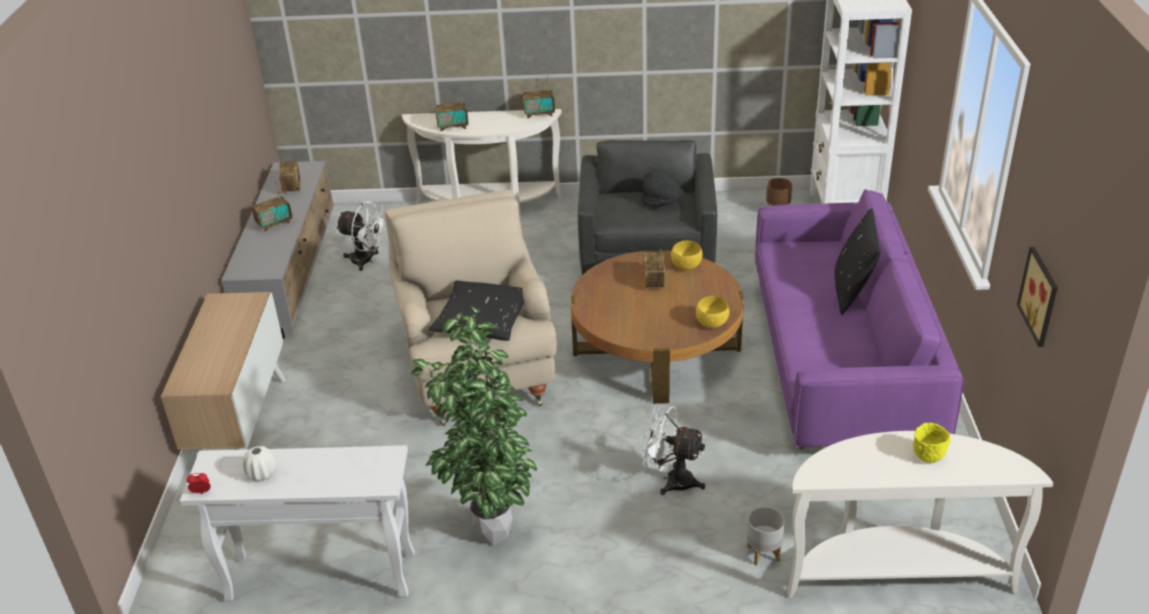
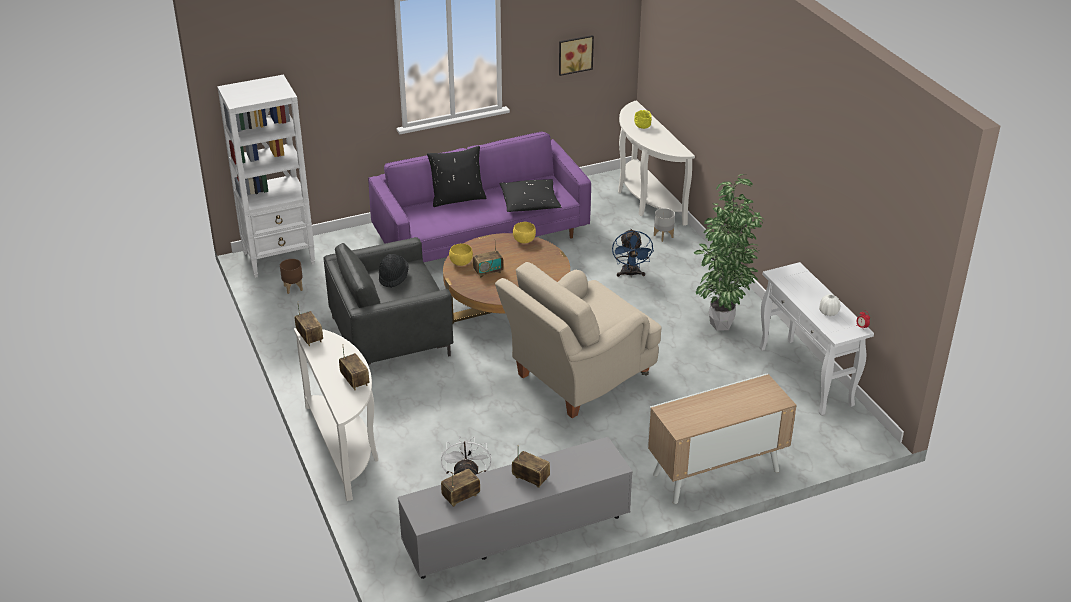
camera: 115 degrees left, 0 degrees up
black pillow [428,280,524,341] -> black pillow moved to [500,179,561,212]
white fan [641,405,705,495] -> blue fan [612,229,654,277]

